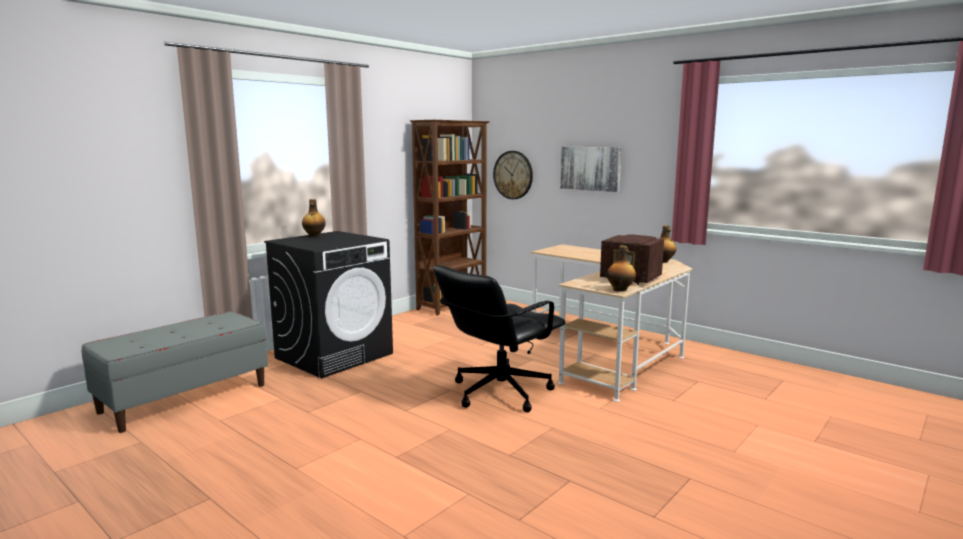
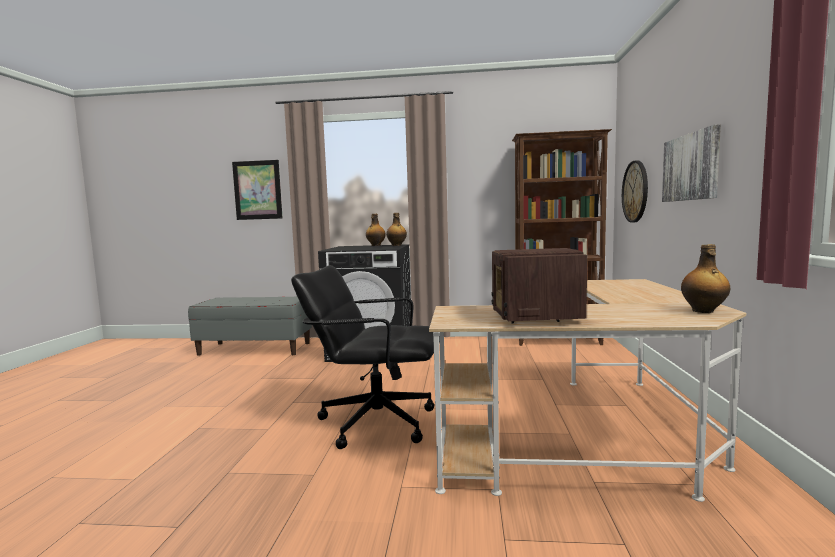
camera: 55 degrees right, 5 degrees down
bottle [607,245,636,292] -> bottle moved to [386,213,407,246]
none -> picture [232,160,283,220]

